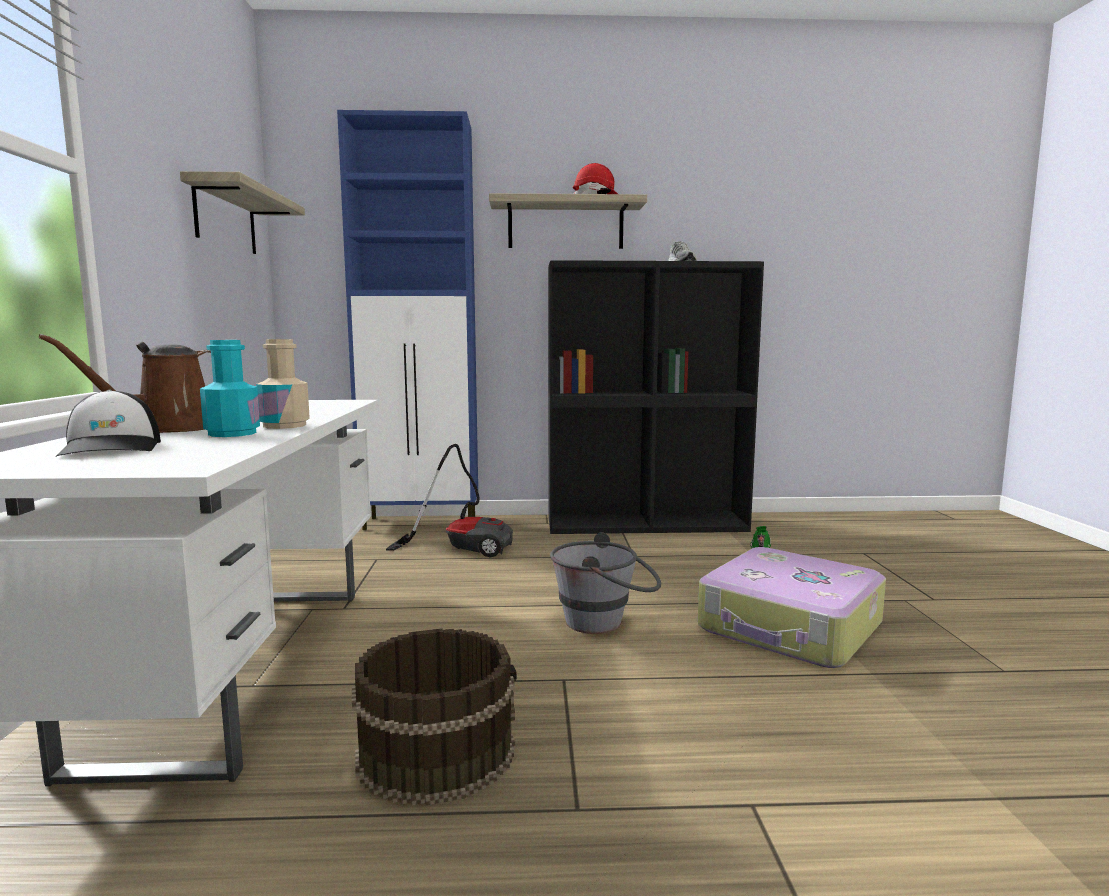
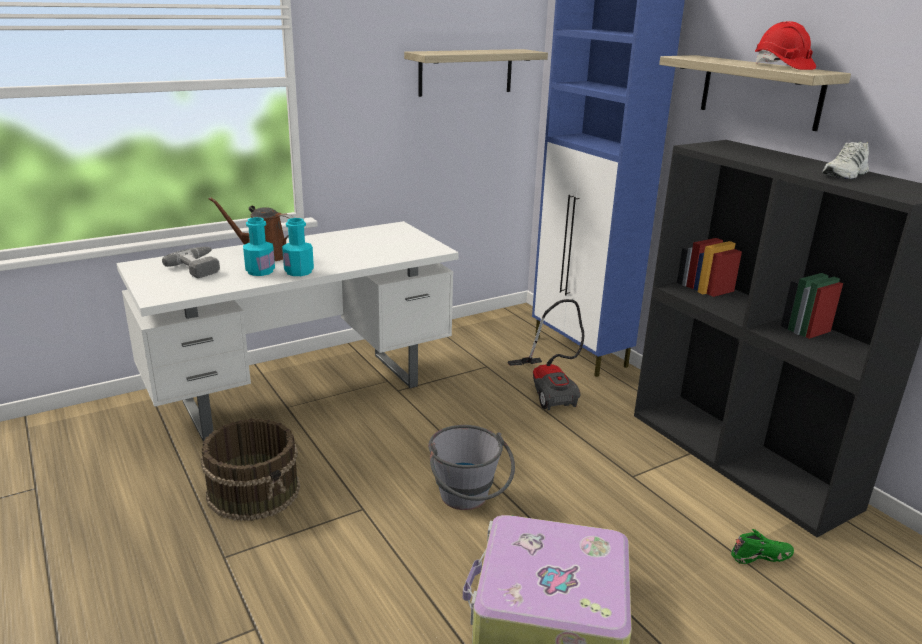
camera: 60 degrees right, 15 degrees up
cap [56,390,161,457] -> power drill [162,247,220,278]
beige bottle [256,339,310,429] -> turquoise bottle [282,218,314,276]

